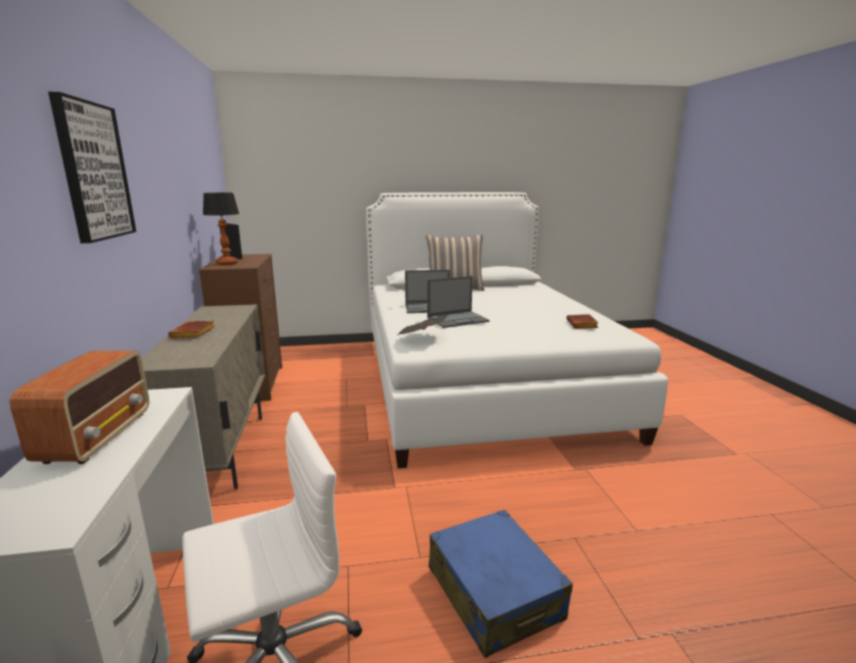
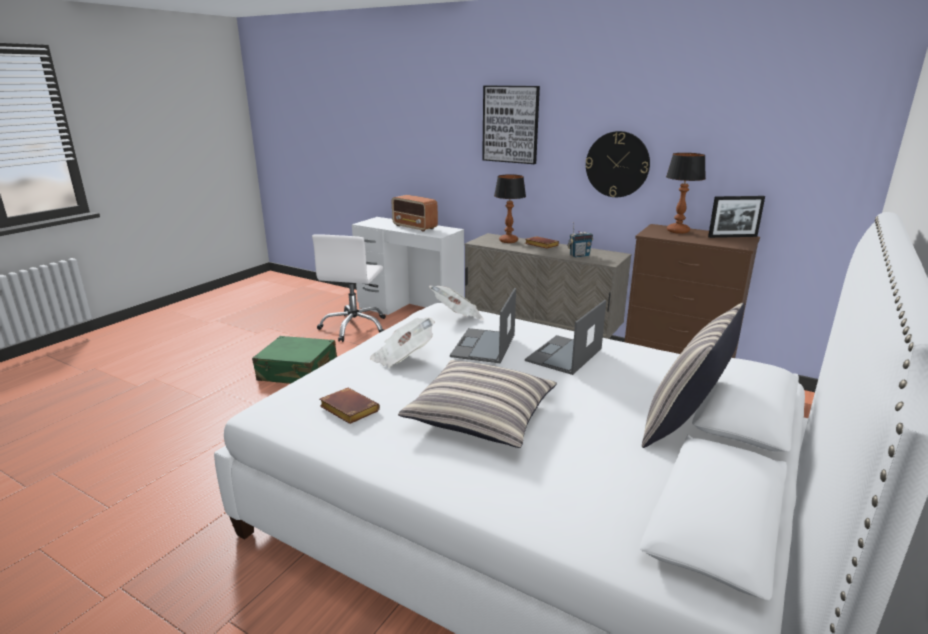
camera: 130 degrees right, 5 degrees up
blue suitcase [429,509,573,658] -> green suitcase [252,336,337,384]
none -> newspaper [370,318,435,368]
none -> pillow [398,360,557,448]
none -> table lamp [494,174,526,243]
none -> radio [567,222,593,258]
none -> wall clock [586,131,650,197]

